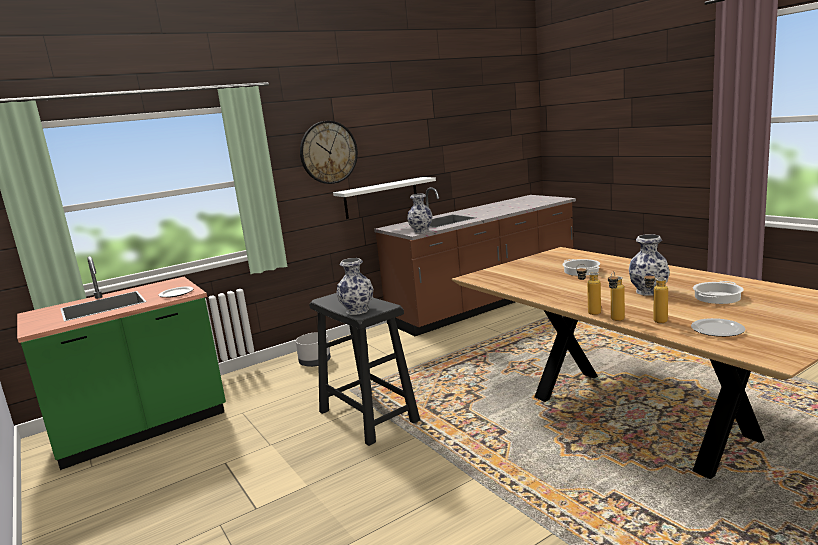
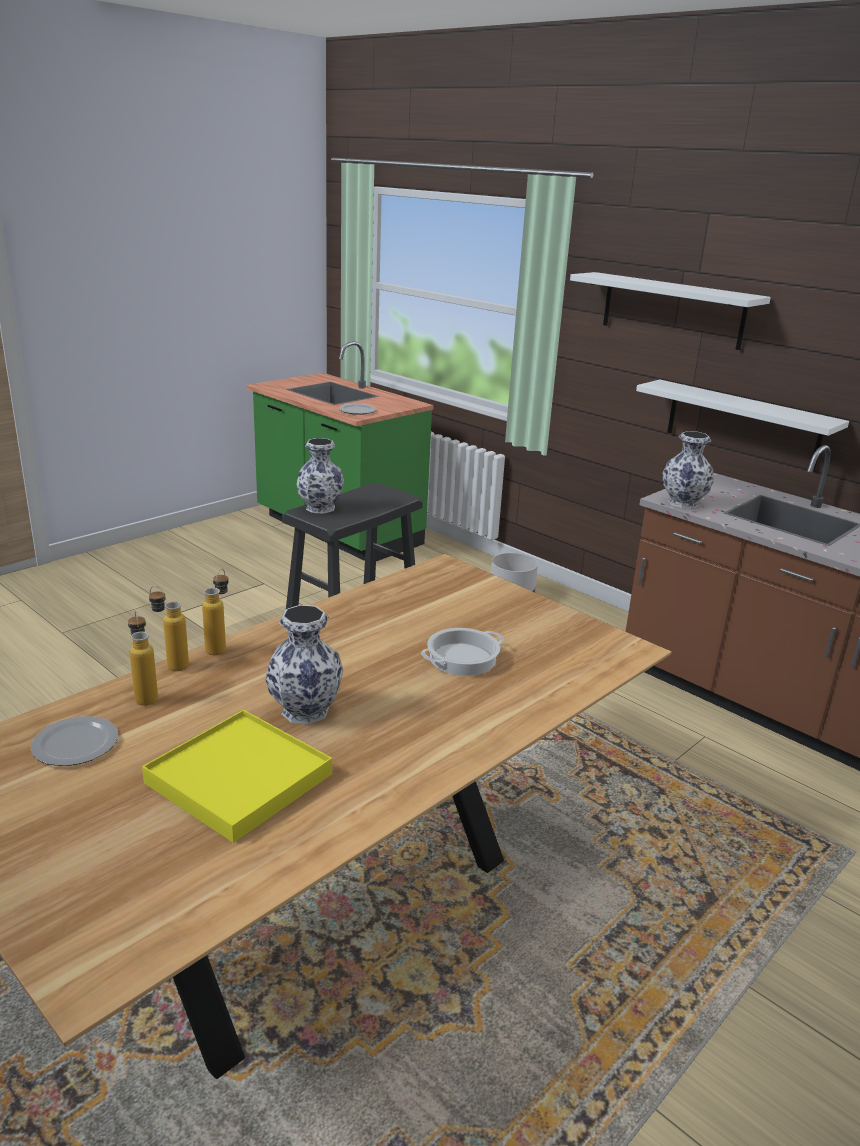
camera: 75 degrees right, 10 degrees up
wall clock [300,121,358,184] -> white shelf [570,272,771,350]
cooking pot [693,281,744,304] -> yellow tray [142,710,332,843]

